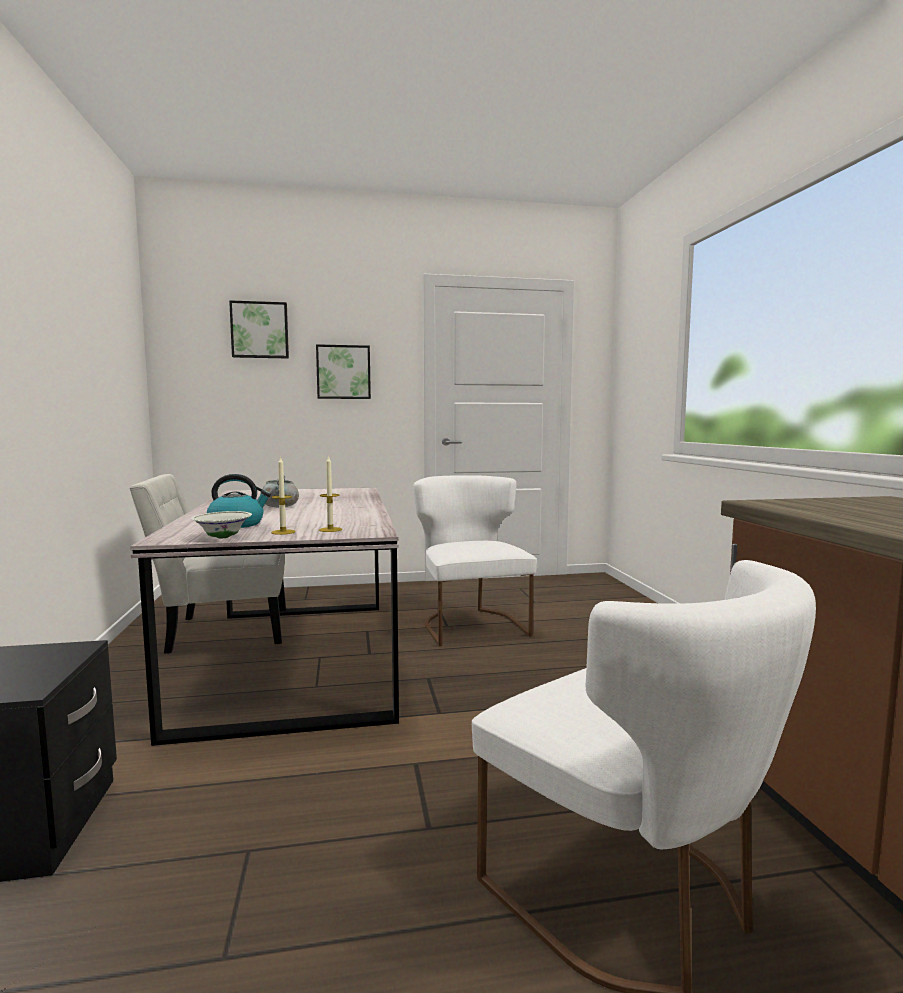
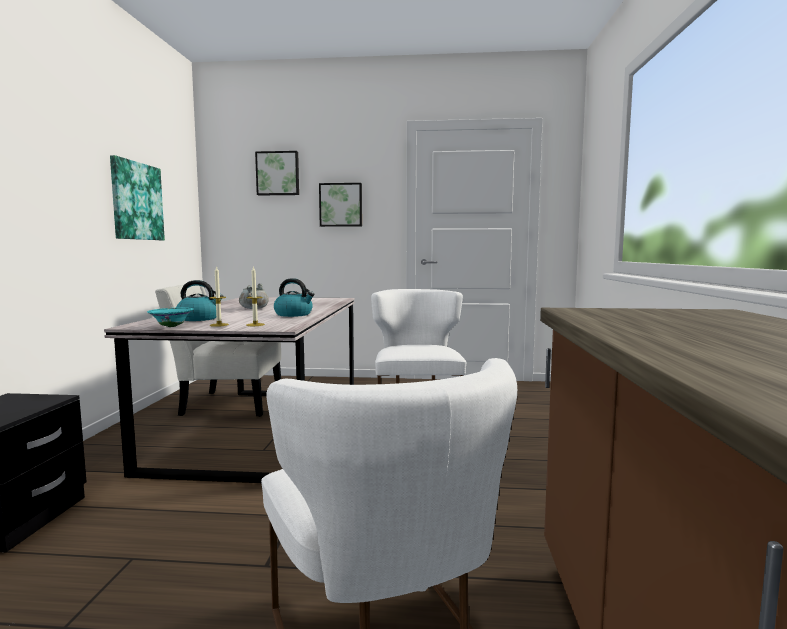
camera: 15 degrees right, 0 degrees up
white bowl [191,511,252,538] -> turquoise bowl [147,307,194,327]
none -> picture [110,155,165,240]
none -> kettle [274,278,315,317]

